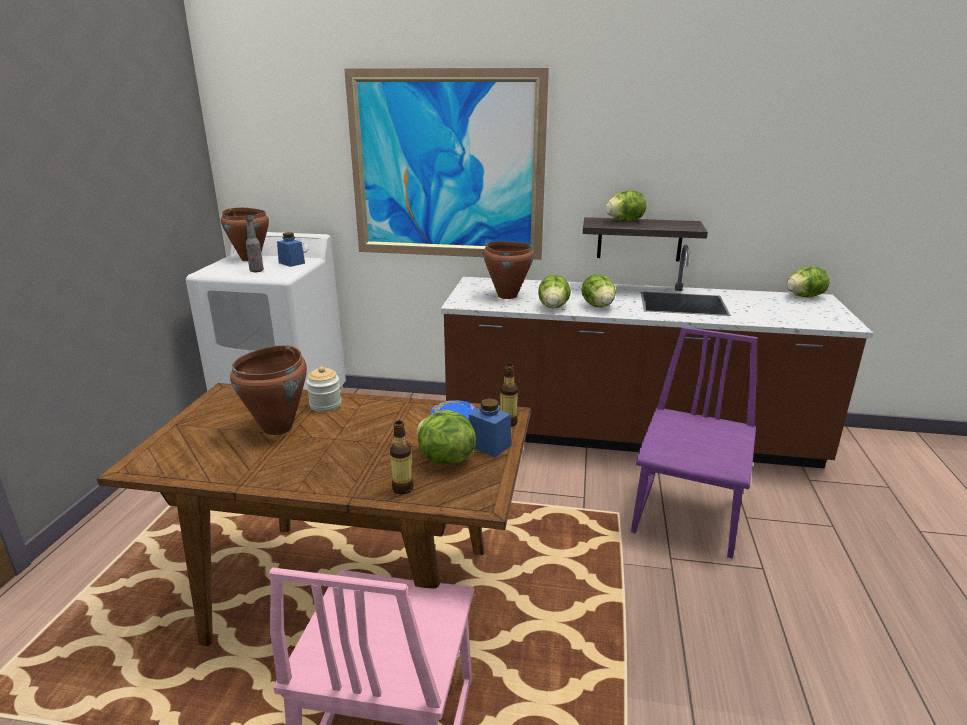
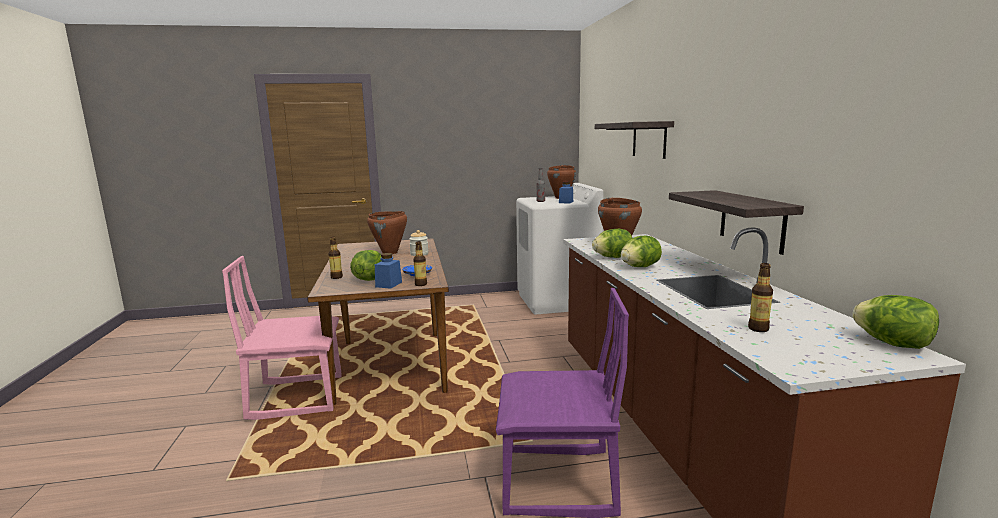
camera: 70 degrees right, 10 degrees down
picture [344,68,549,260] -> shelf [595,121,674,159]
lettuce [605,190,647,221] -> none
none -> bottle [748,263,773,332]

